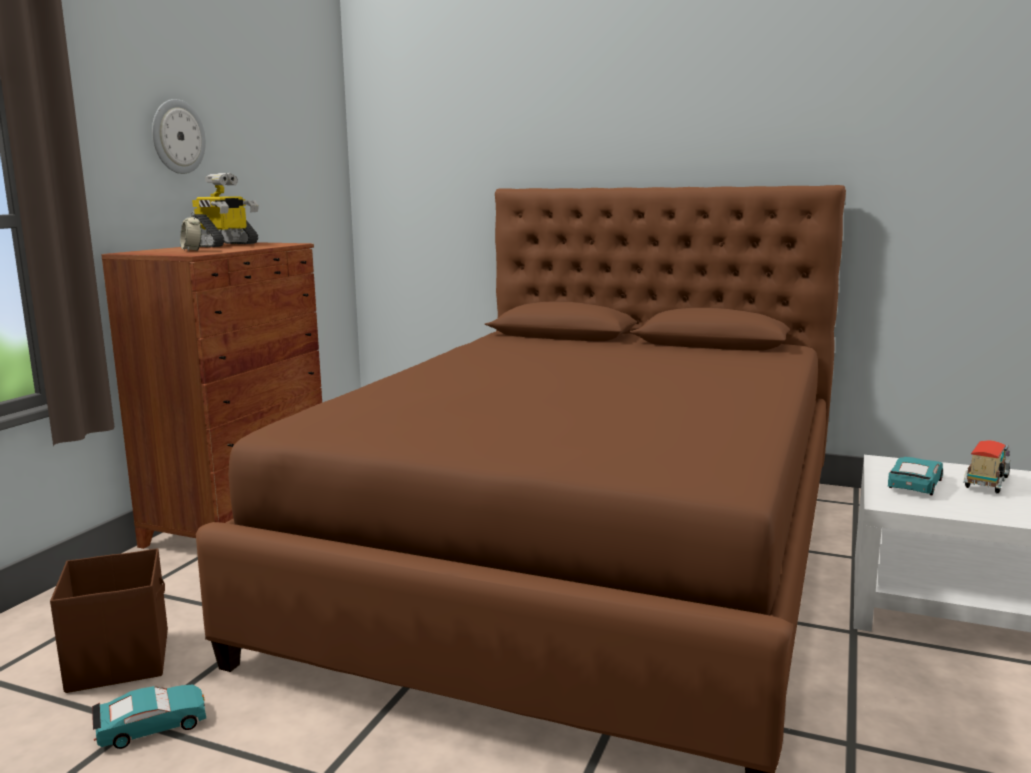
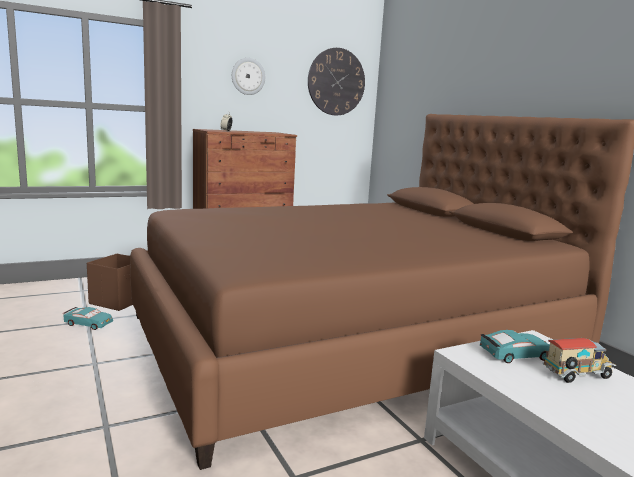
camera: 40 degrees right, 0 degrees up
toy robot [192,173,259,247] -> none
none -> wall clock [308,48,365,115]

